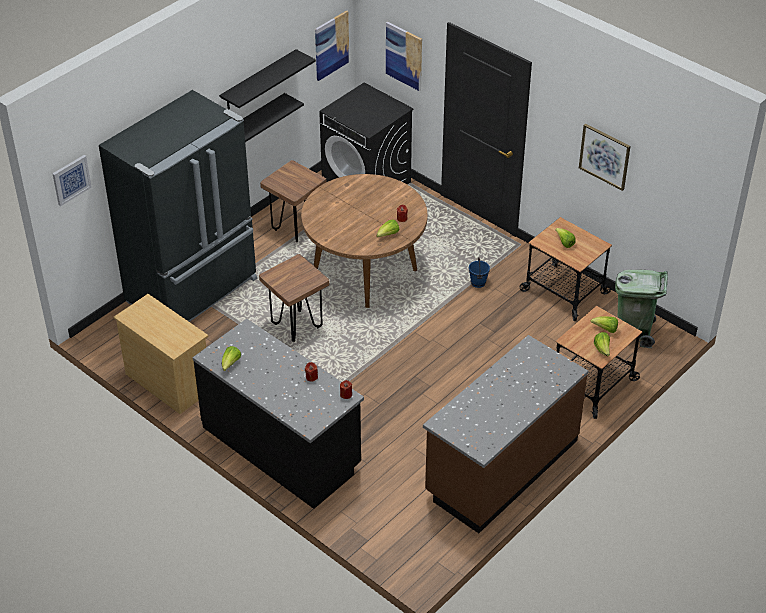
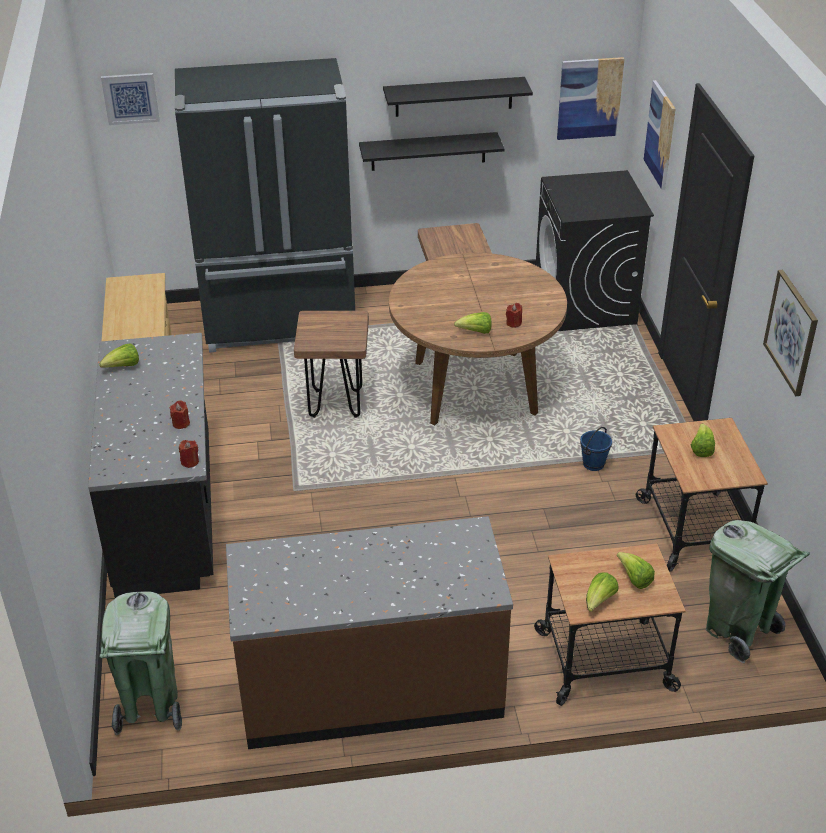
camera: 40 degrees right, 5 degrees down
none -> green trash can [99,591,182,735]

